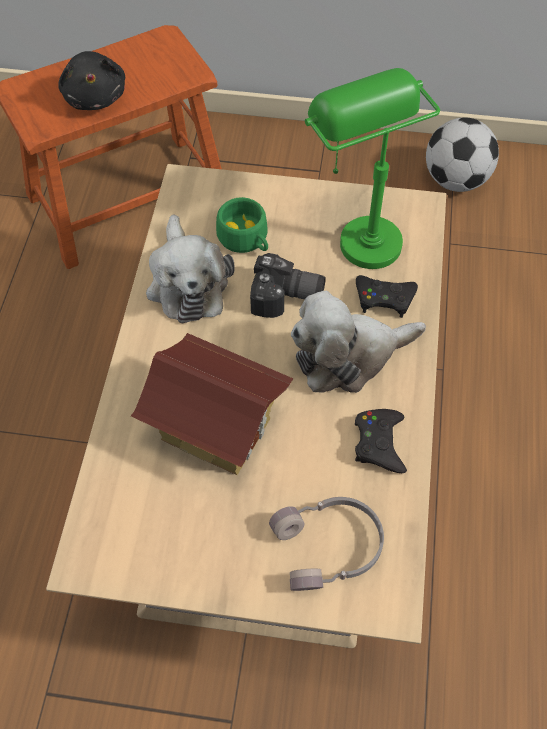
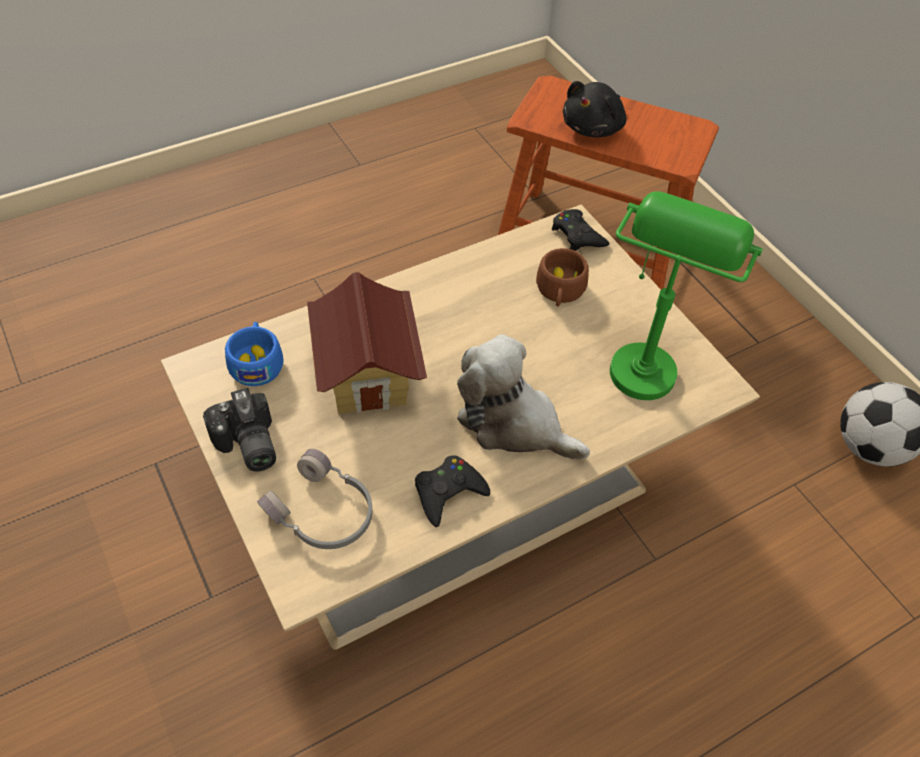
camera: 50 degrees right, 5 degrees down
plush toy [146,215,235,323] -> none
green cup [216,197,268,253] -> brown cup [536,248,589,307]
camera [250,253,326,318] -> camera moved to [203,388,276,472]
black game controller [356,275,418,318] -> black game controller moved to [552,209,609,251]
none -> blue cup [225,322,284,386]

